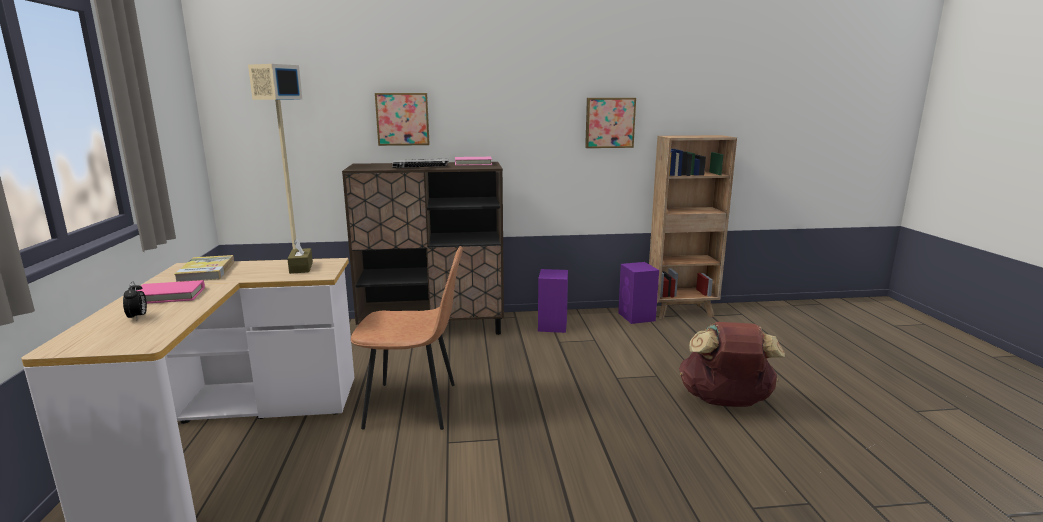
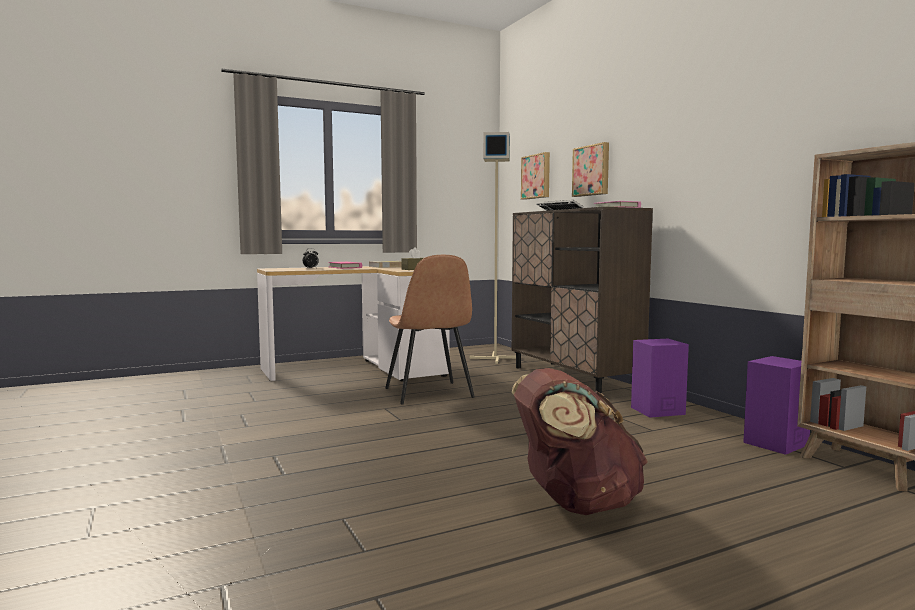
camera: 70 degrees right, 10 degrees down
picture [585,98,636,148] -> picture moved to [521,152,550,200]

